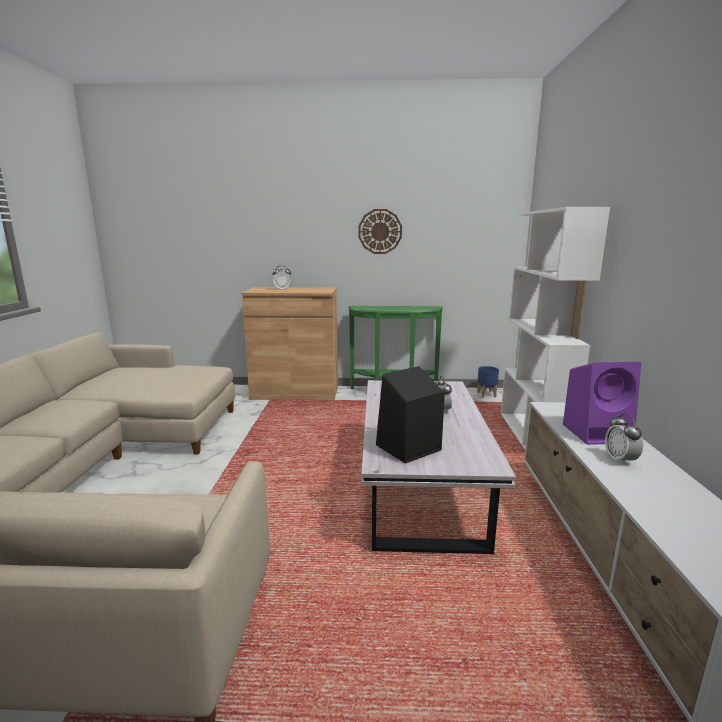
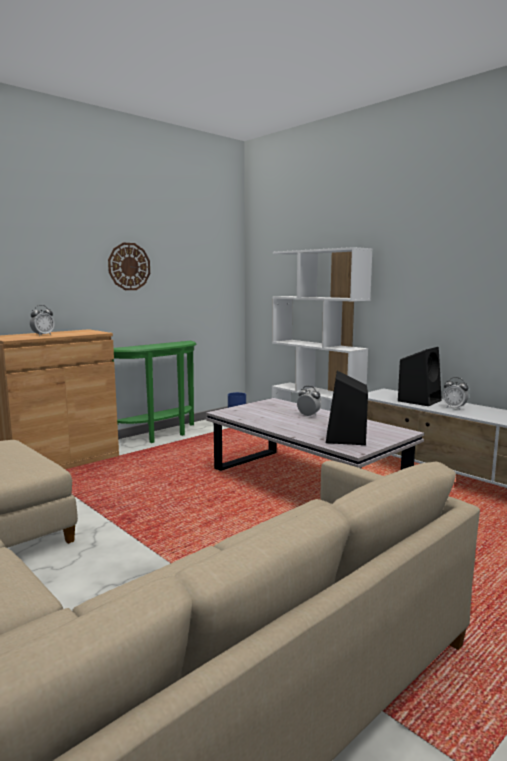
camera: 45 degrees left, 5 degrees down
purple speaker [563,362,641,445] -> black speaker [398,347,442,406]

